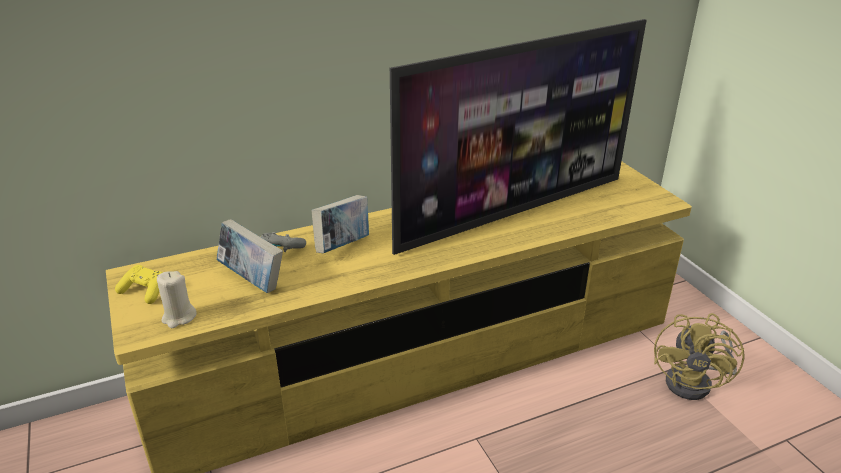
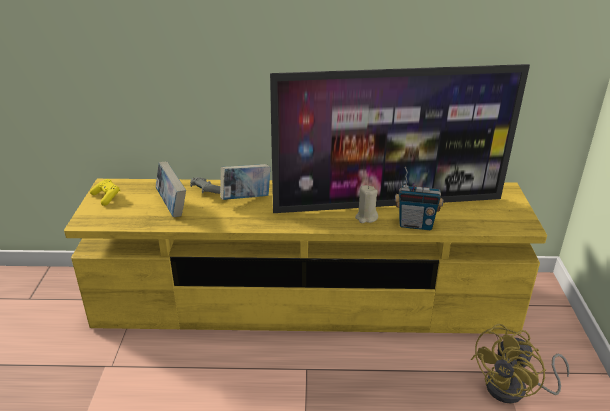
camera: 25 degrees right, 0 degrees up
beige candle [157,271,197,328] -> beige candle moved to [355,185,378,223]
none -> radio [395,167,443,230]

